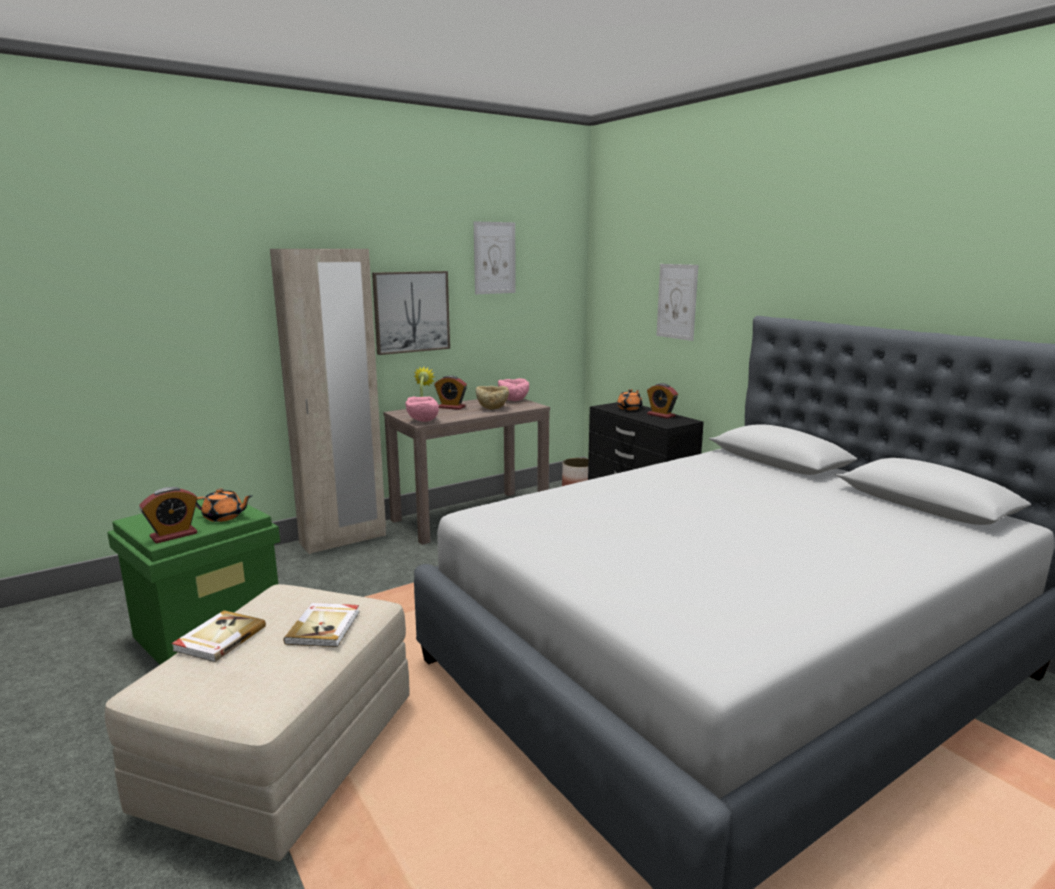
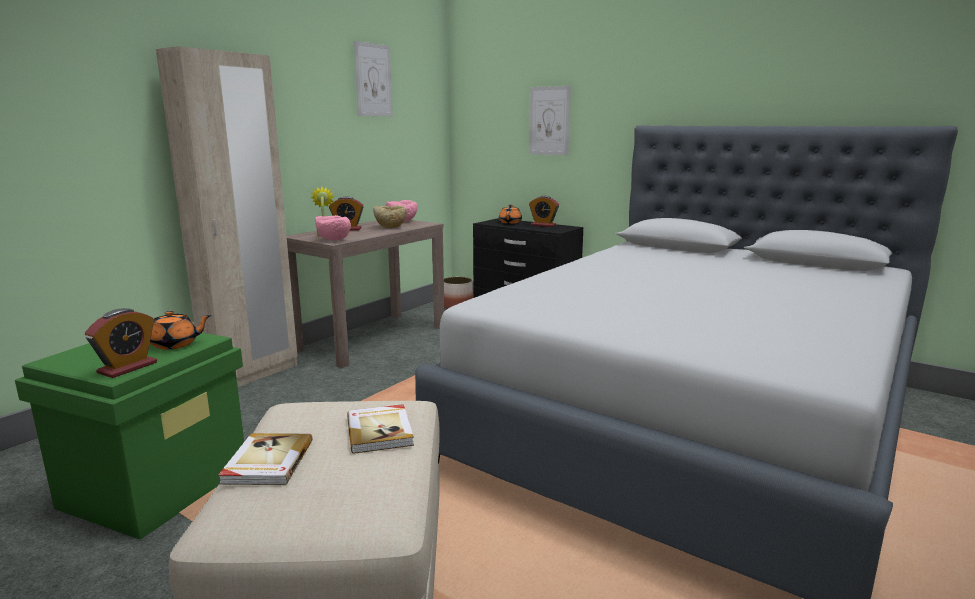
camera: 20 degrees left, 0 degrees up
picture [372,271,450,355] -> none

